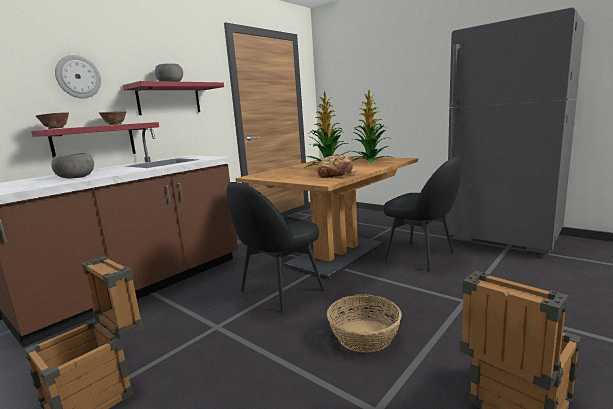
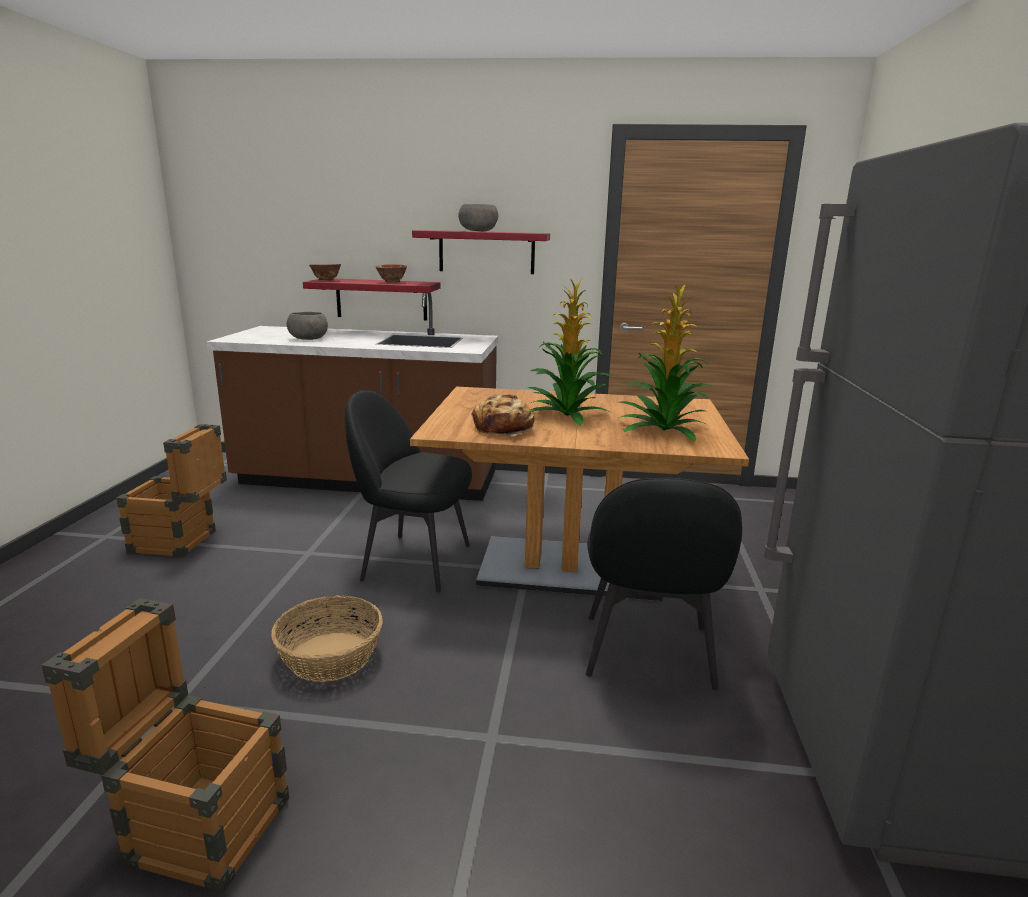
camera: 55 degrees right, 5 degrees up
wall clock [55,55,101,98] -> none

